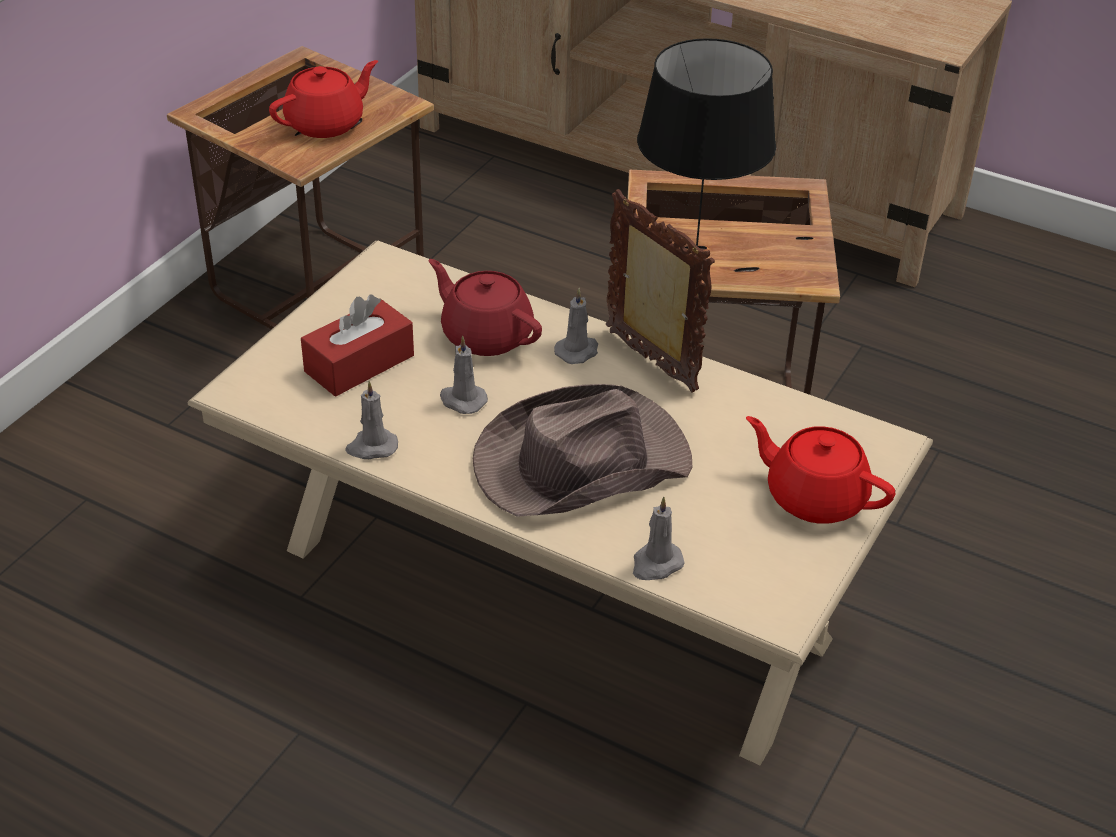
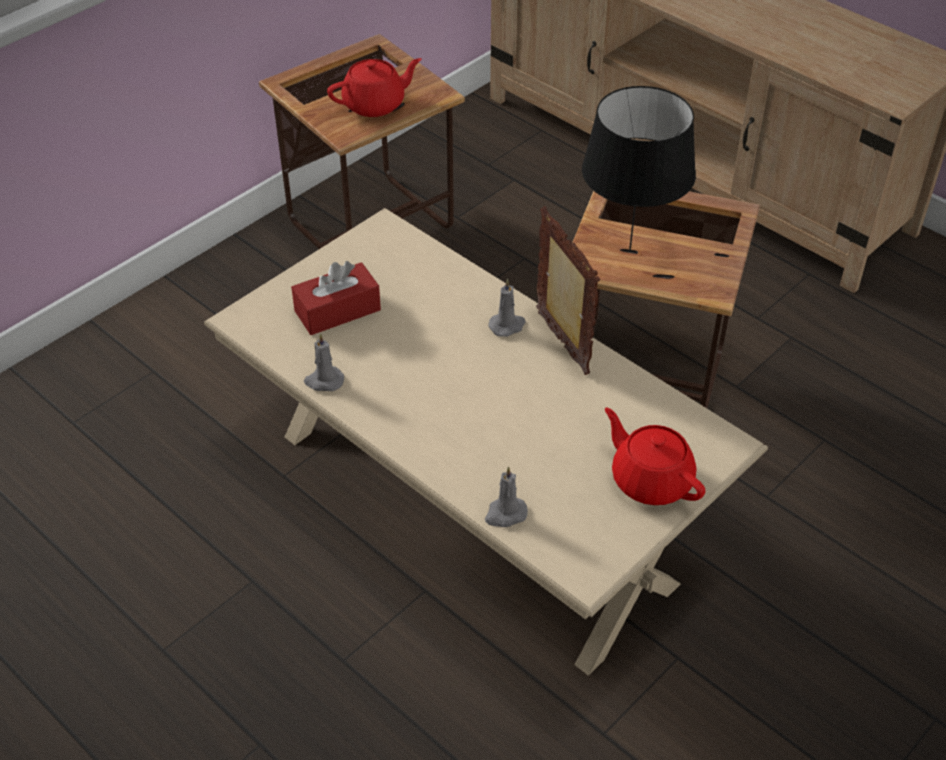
camera: 15 degrees right, 5 degrees up
red teapot [428,259,542,356] -> none
grey candle [440,336,488,414] -> none
brown hat [473,384,692,517] -> none

